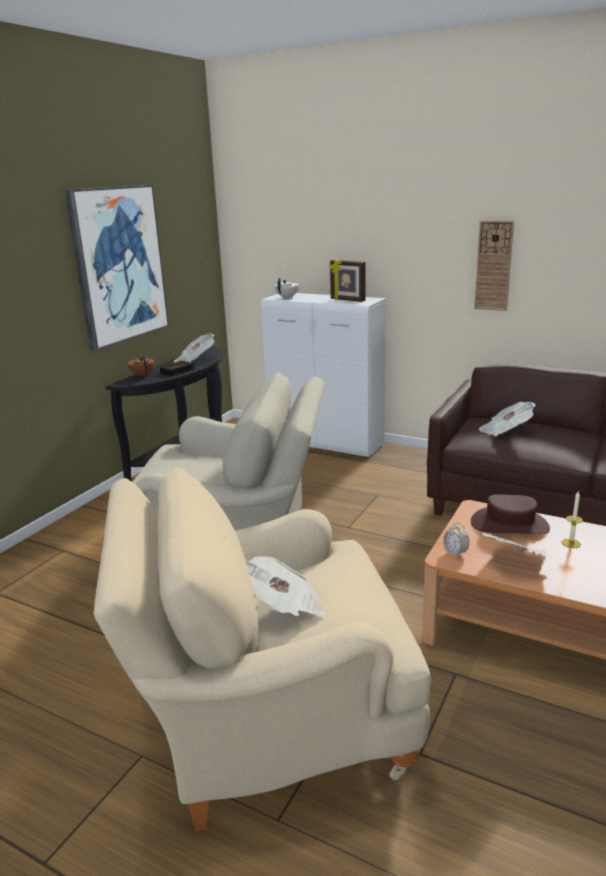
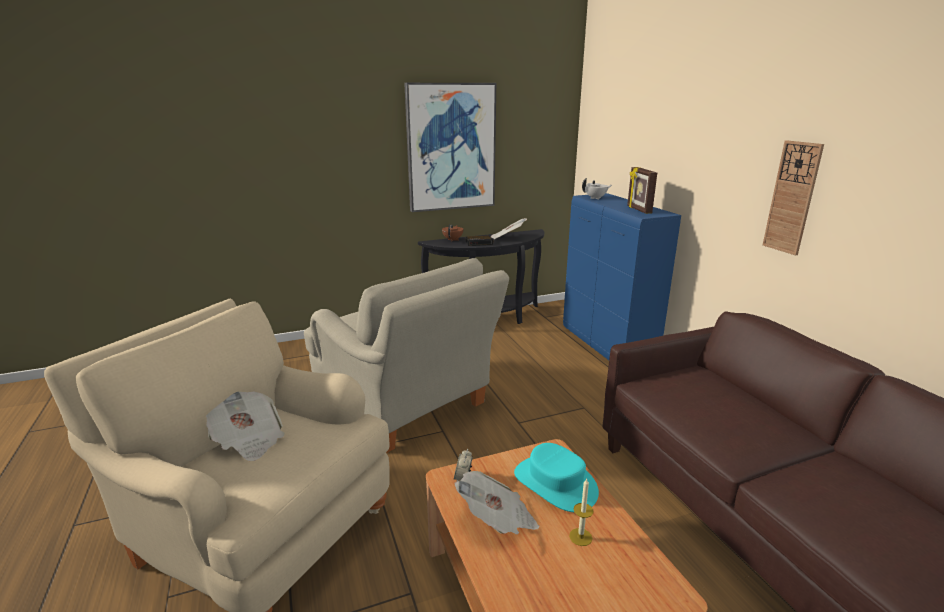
camera: 40 degrees right, 0 degrees up
white cabinet [261,293,386,458] -> blue cabinet [563,193,681,360]
brown hat [471,494,550,535] -> turquoise hat [514,443,599,512]
newspaper [479,402,536,436] -> none

